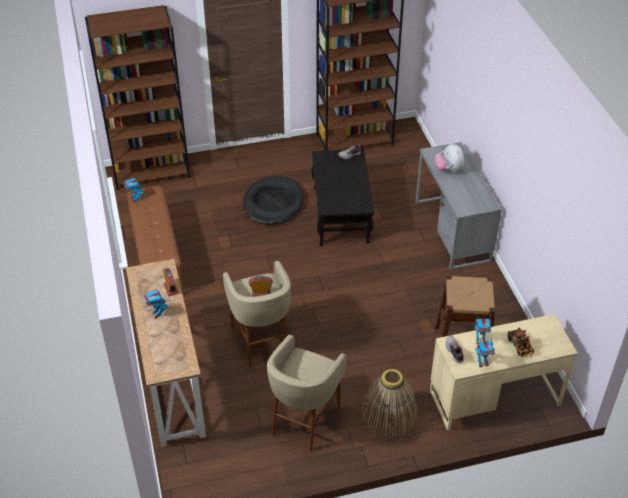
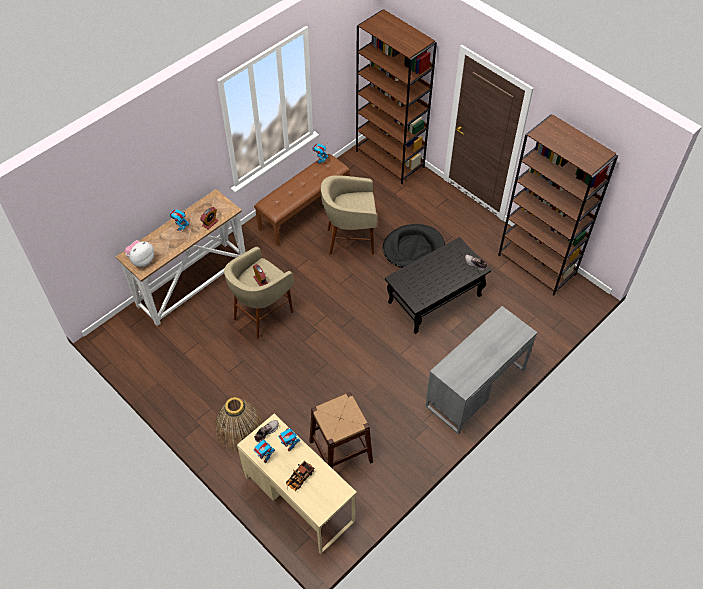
camera: 60 degrees right, 10 degrees up
beige stool [267,335,346,451] -> beige stool moved to [321,175,377,255]
plush toy [434,143,464,172] -> plush toy moved to [124,240,154,267]

